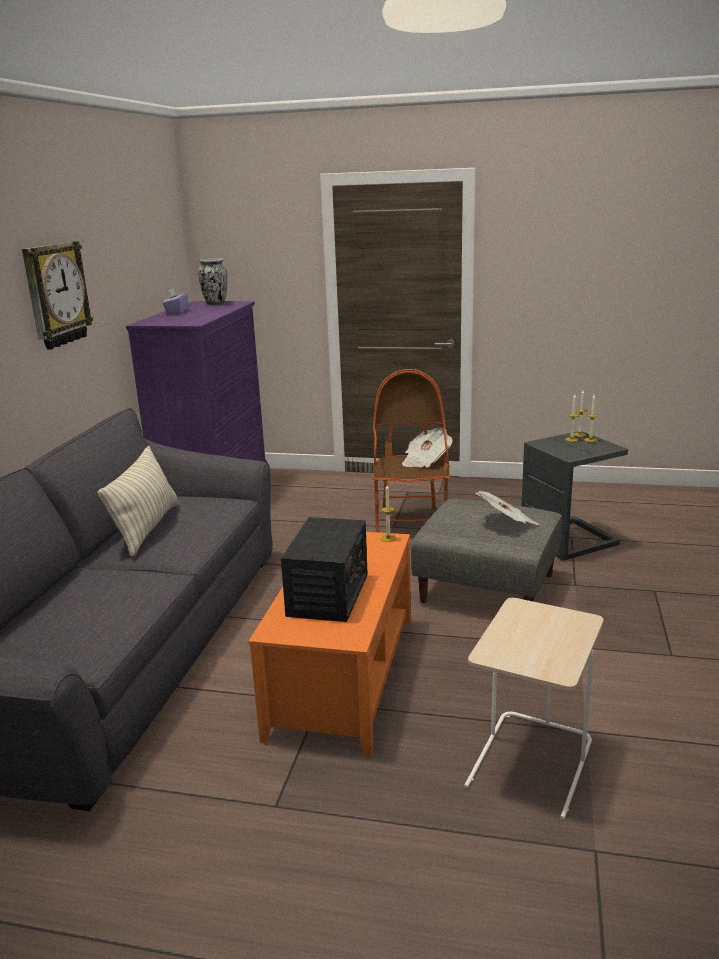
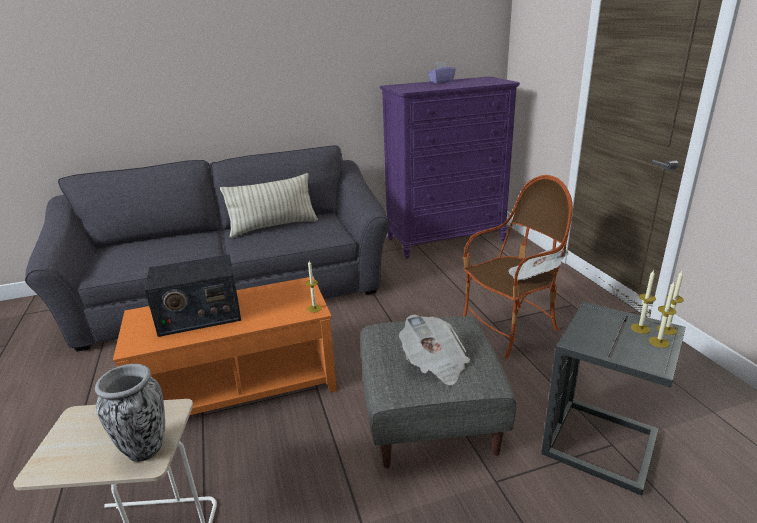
camera: 60 degrees right, 5 degrees up
wall clock [22,241,93,350] -> none
vase [198,258,227,306] -> vase moved to [95,364,165,462]

